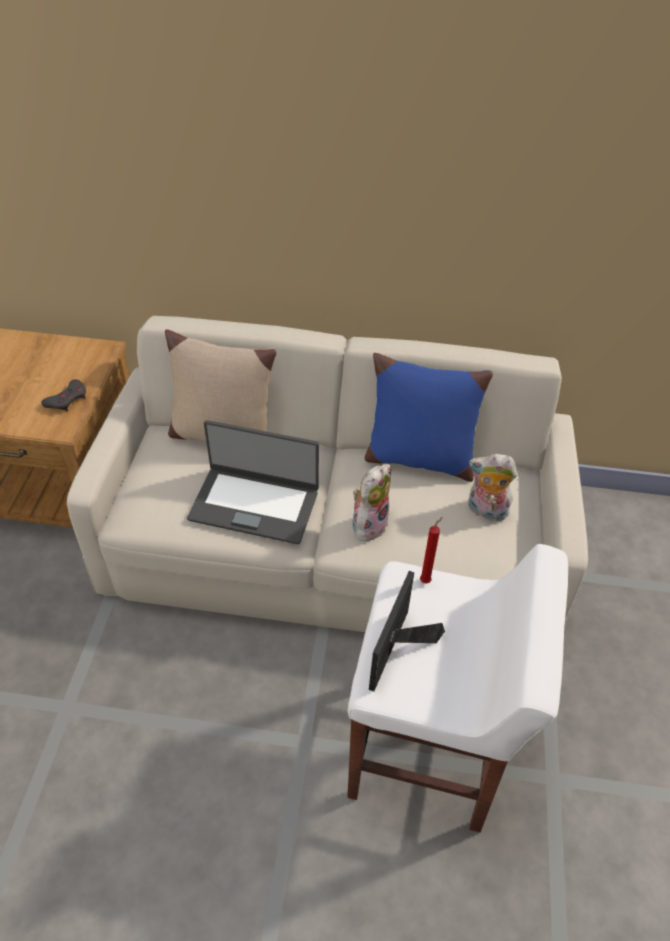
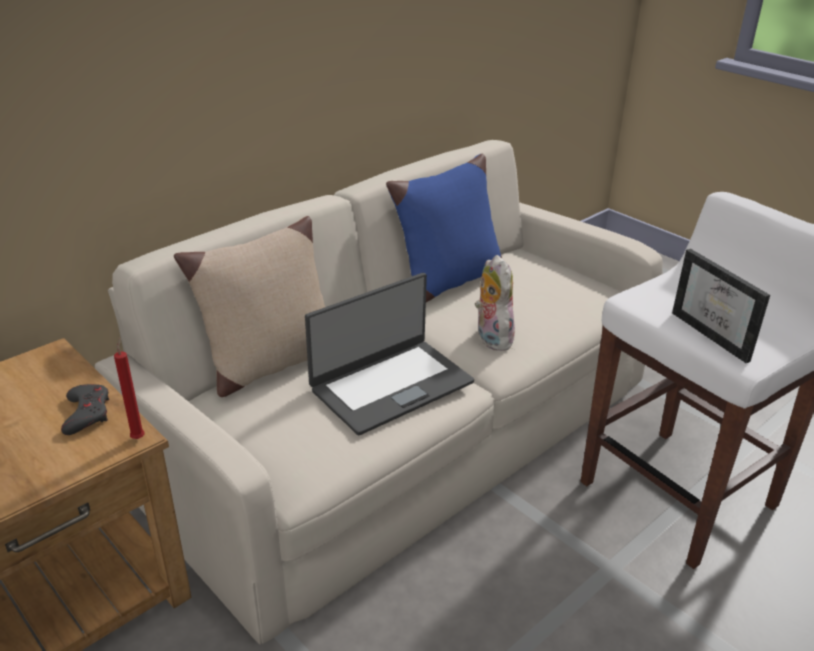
camera: 50 degrees left, 15 degrees down
red candle [420,517,443,583] -> red candle moved to [114,338,145,439]
plush toy [468,454,517,521] -> none

